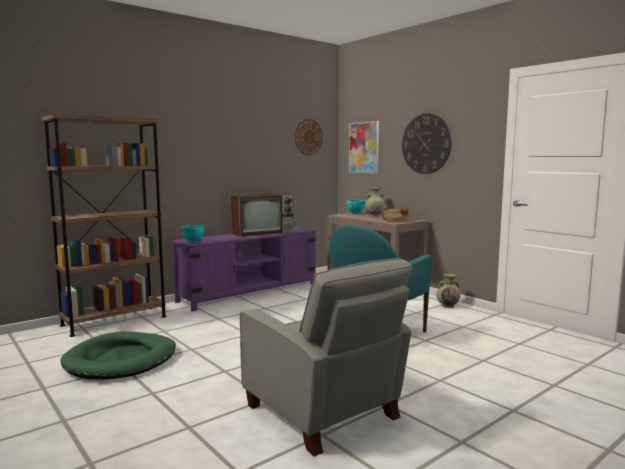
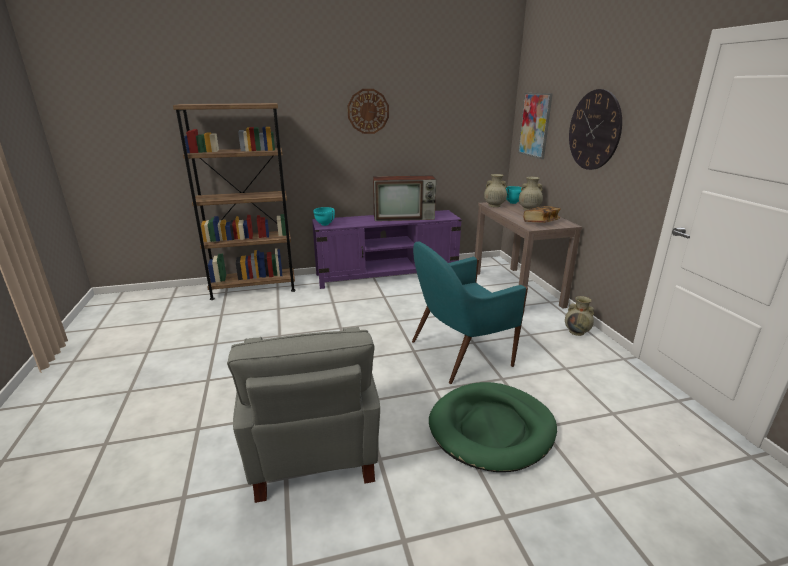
camera: 25 degrees right, 15 degrees up
green dog bed [60,331,176,379] -> green dog bed moved to [429,382,557,472]
wall clock [295,119,323,155] -> wall clock moved to [348,89,389,134]
none -> beige vase [484,174,507,207]

